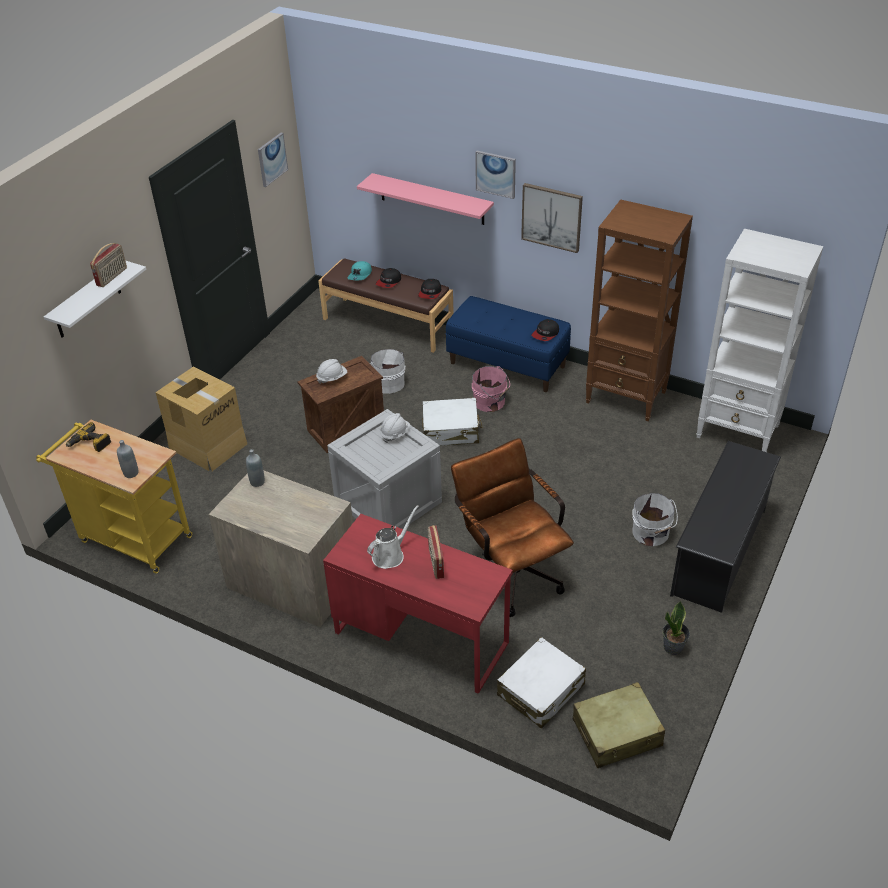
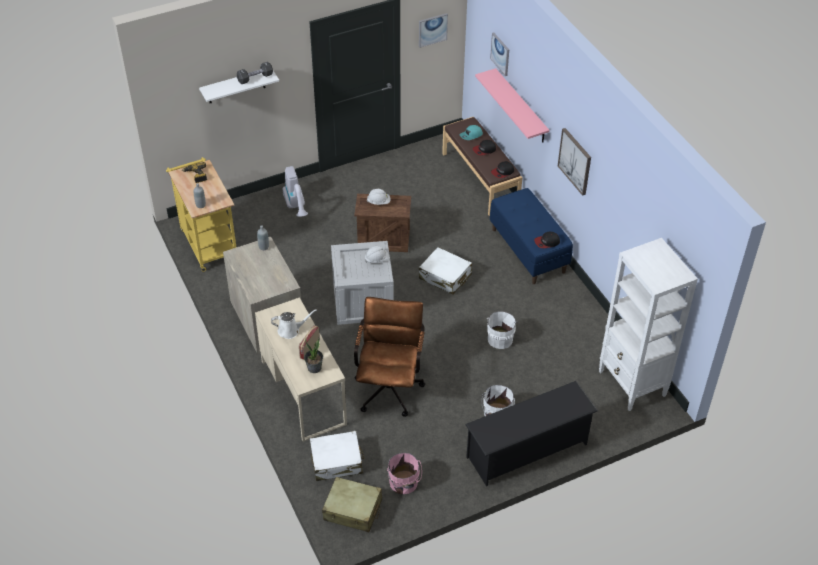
camera: 35 degrees right, 5 degrees up
radio [90,243,127,287] -> black dumbbell [236,62,273,84]
cardboard box [155,366,247,471] -> vacuum cleaner [283,166,308,217]
red desk [323,514,513,694] -> beige desk [255,297,347,442]
white bucket [369,349,405,394] -> white bucket moved to [486,311,518,349]
pink bucket [472,366,510,412] -> pink bucket moved to [387,453,422,494]
picture [475,151,516,199] -> picture moved to [490,33,509,76]
brown bookcase [586,199,693,422] -> none
potted plant [663,601,690,655] -> potted plant moved to [304,338,323,373]

